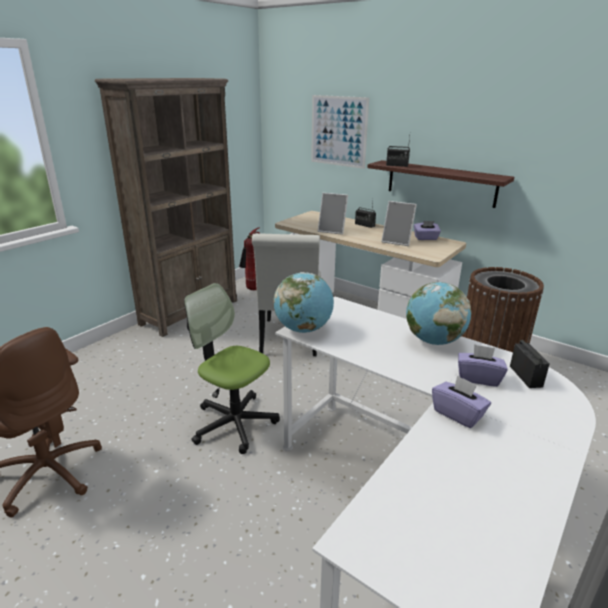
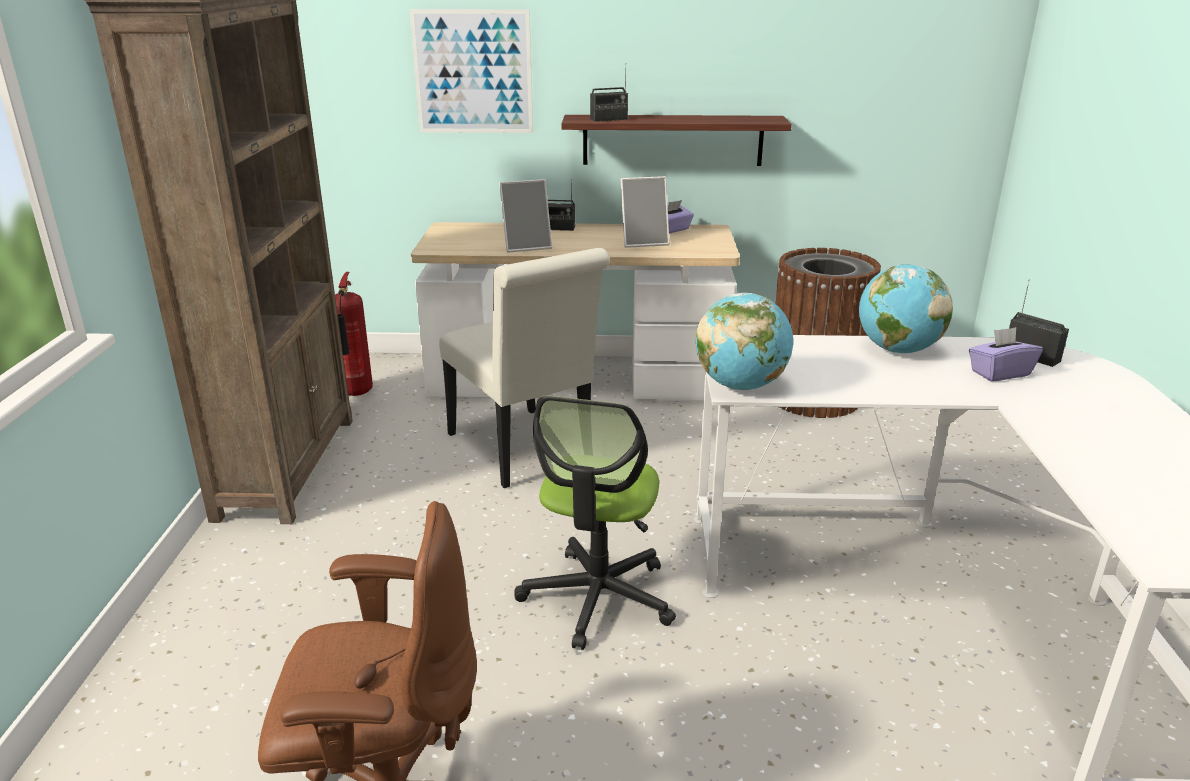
camera: 35 degrees left, 0 degrees up
office chair [184,283,280,454] -> office chair turned 75 degrees counterclockwise [514,396,676,650]
purple tissue box [432,375,491,428] -> none

